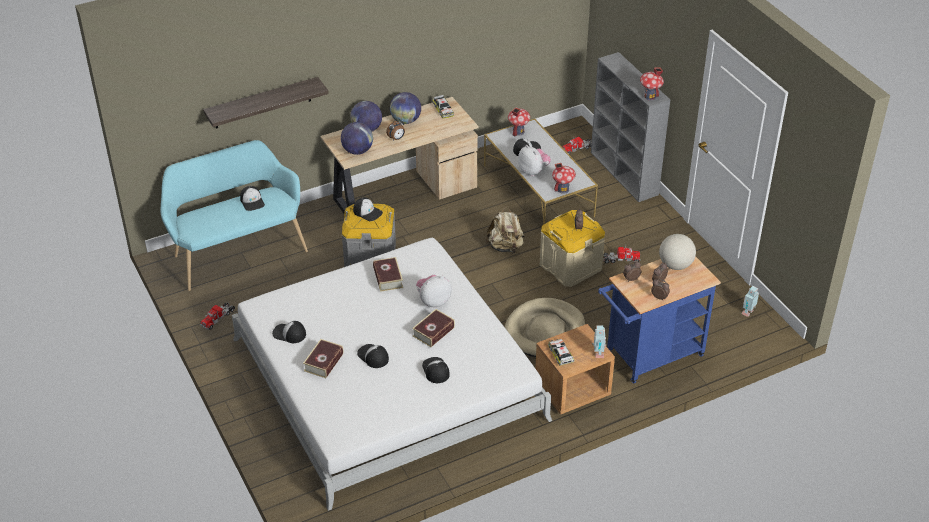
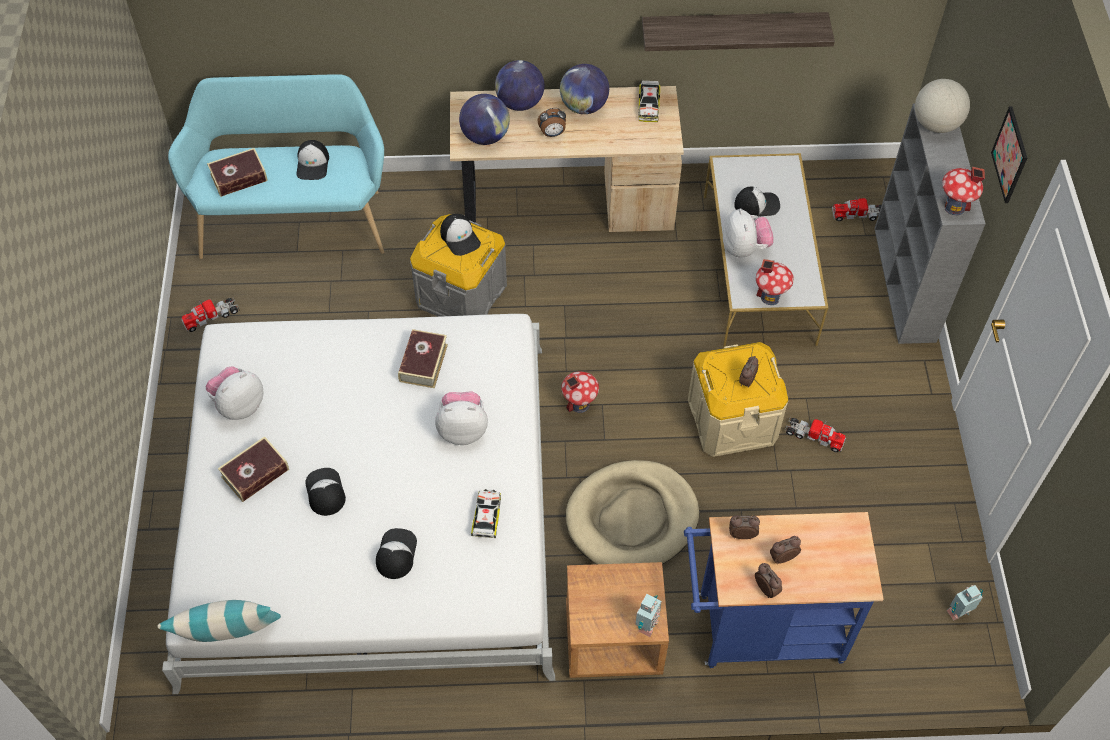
camera: 25 degrees right, 15 degrees up
shelf [203,77,329,129] -> shelf moved to [642,12,835,51]
cap [272,321,306,343] -> plush toy [206,366,264,420]
book [412,309,455,347] -> book moved to [207,148,268,197]
beige backpack [485,206,525,254] -> none
toy house [508,107,530,137] -> toy house moved to [561,372,599,413]
toy car [548,339,574,366] -> toy car moved to [471,489,501,538]
globe [659,234,696,270] -> globe moved to [915,79,970,133]
none -> pillow [158,600,281,642]
none -> picture [991,107,1027,203]

